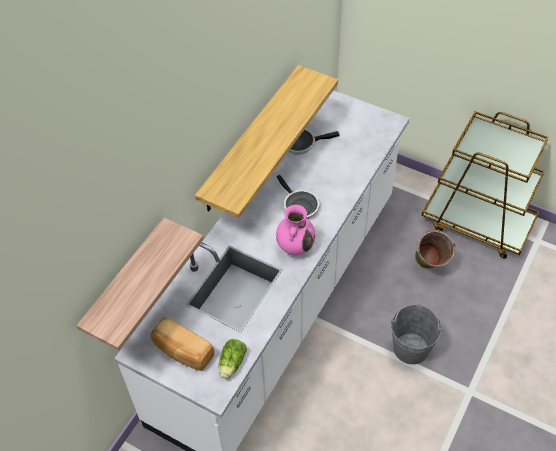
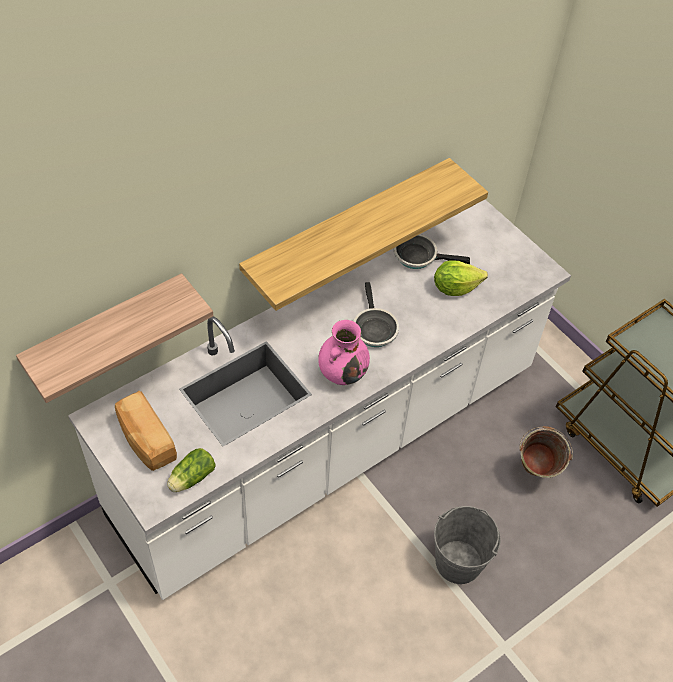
camera: 20 degrees right, 0 degrees up
none -> lettuce [434,260,488,296]

